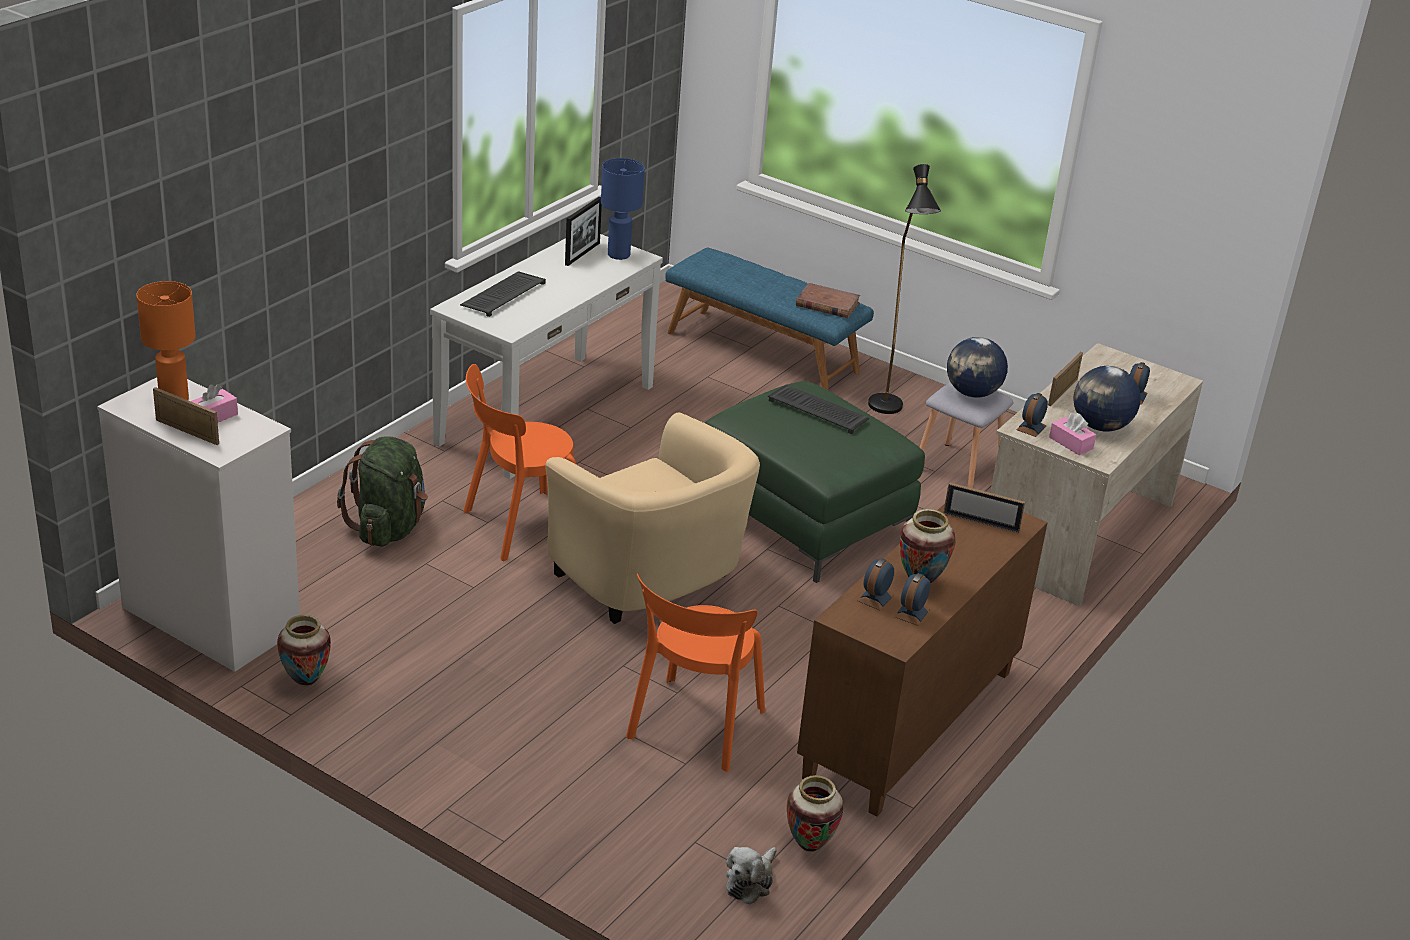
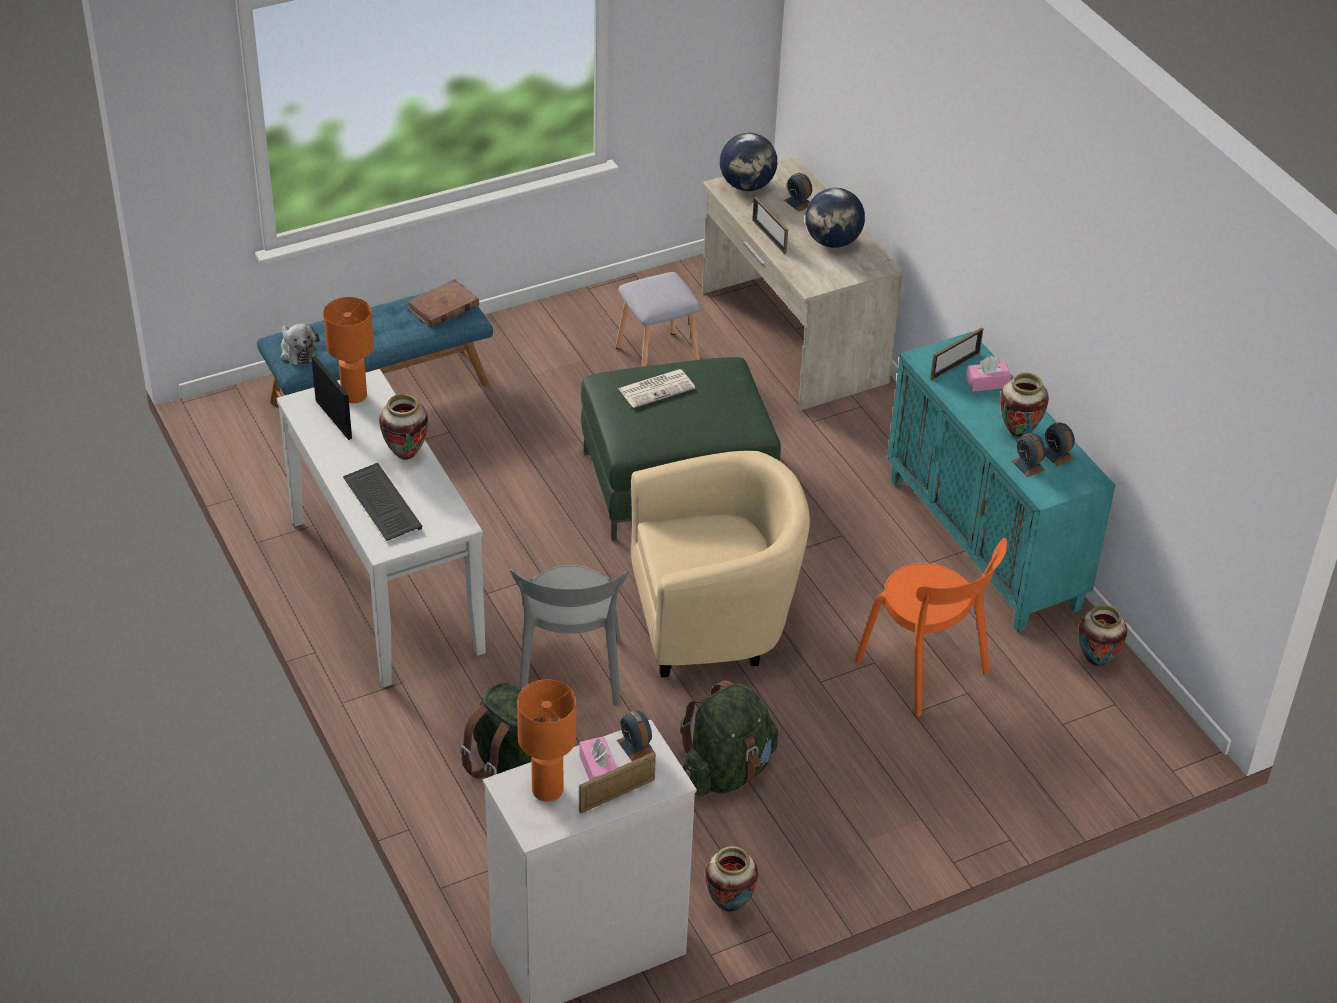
camera: 60 degrees left, 10 degrees up
orange chair [464,364,576,561] -> grey chair [510,565,629,706]
blue table lamp [601,158,645,260] -> orange table lamp [323,297,374,403]
plush toy [726,847,777,905] -> plush toy moved to [281,323,319,366]
keyboard [768,385,870,434] -> newspaper [618,369,695,408]
brown cabinet [797,504,1048,817] -> turquoise cabinet [887,332,1115,633]
black floor lamp [868,164,941,414] -> none
globe [947,337,1008,398] -> globe moved to [720,133,777,191]
alarm clock [1017,393,1048,437] -> alarm clock moved to [617,710,654,761]
pink tissue box [1049,413,1096,455] -> pink tissue box moved to [966,356,1011,392]
none -> vase [379,394,428,460]
none -> green backpack [680,680,778,796]

